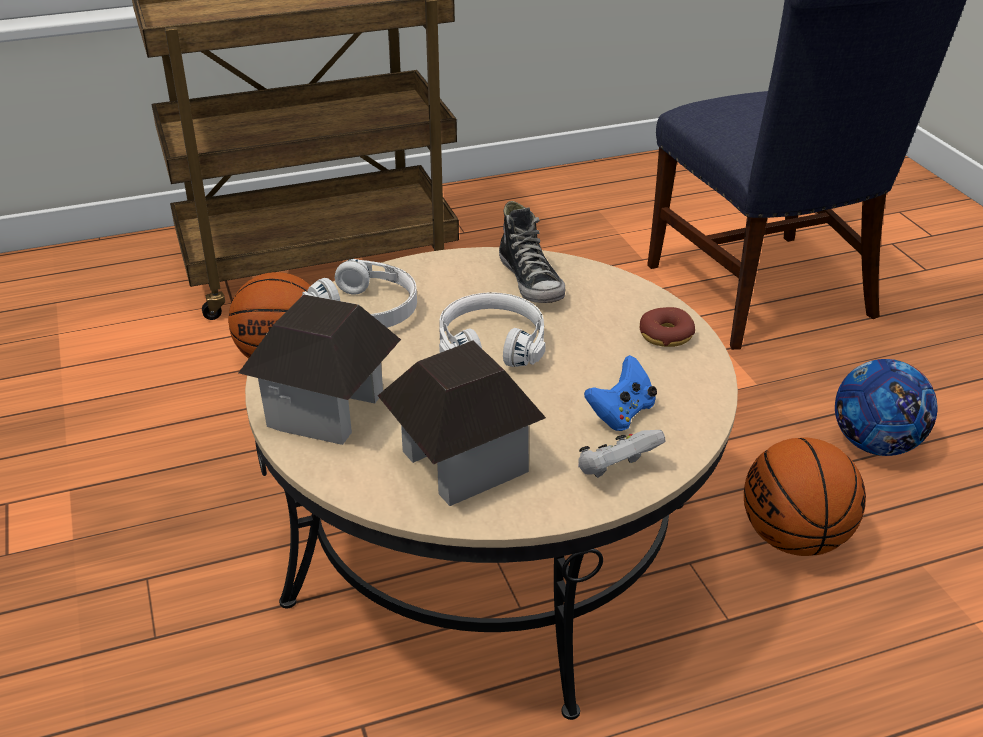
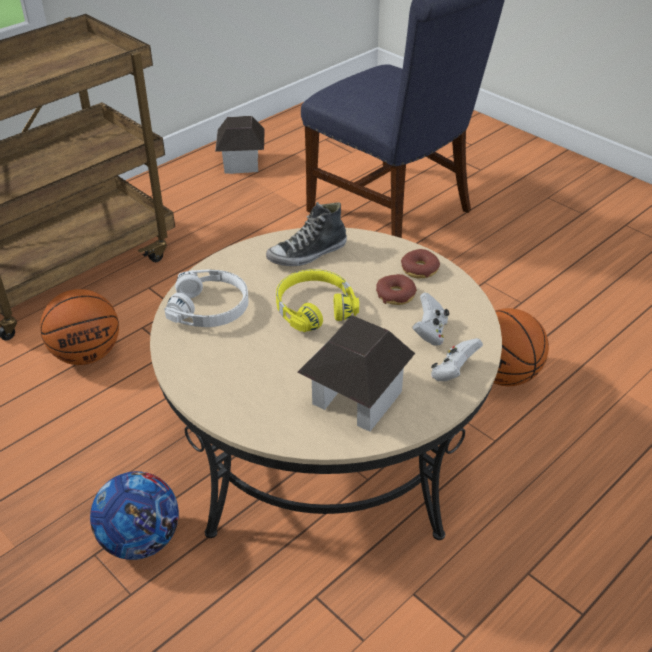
camera: 25 degrees left, 5 degrees up
toy house [239,294,401,445] -> toy house moved to [215,116,265,174]
white headphones [439,292,546,367] -> yellow headphones [276,269,359,332]
shoe [499,201,565,303] -> shoe turned 105 degrees clockwise [266,202,347,266]
blue game controller [584,355,657,431] -> white game controller [412,292,449,346]
football [835,359,937,456] -> football moved to [90,471,179,560]
none -> donut [376,274,417,305]

